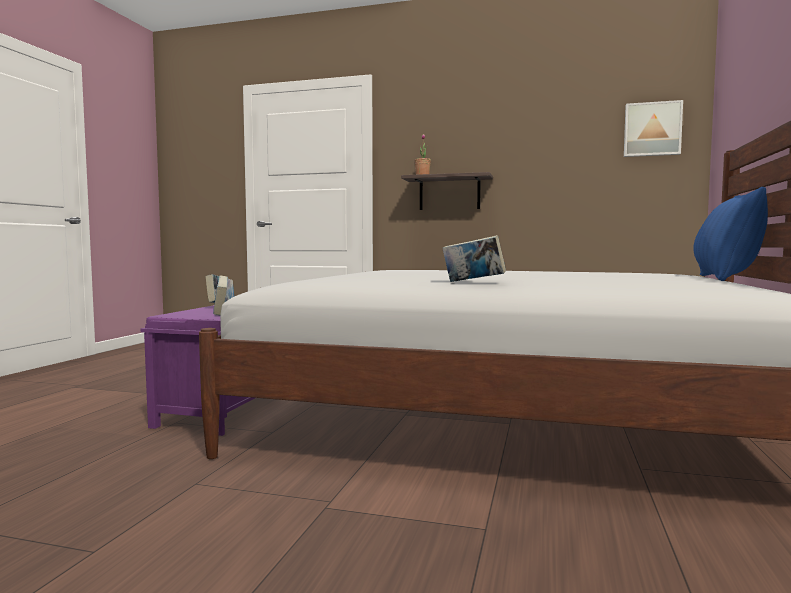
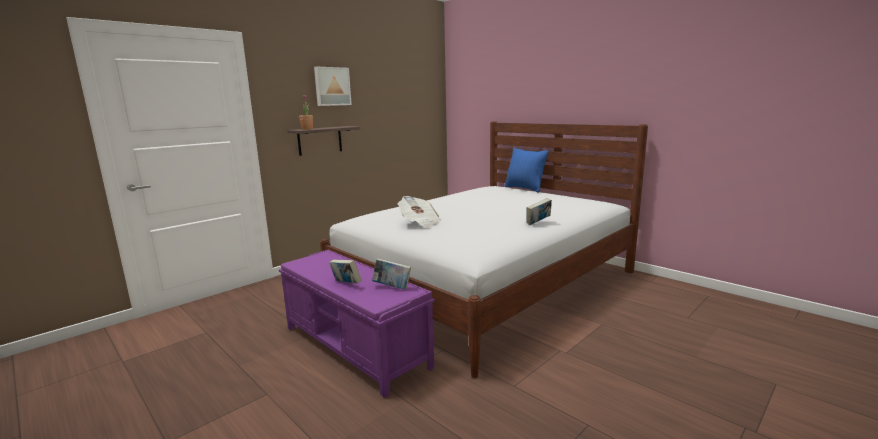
camera: 60 degrees left, 10 degrees up
picture [624,100,683,157] -> picture moved to [314,67,352,106]
none -> newspaper [398,196,441,228]

